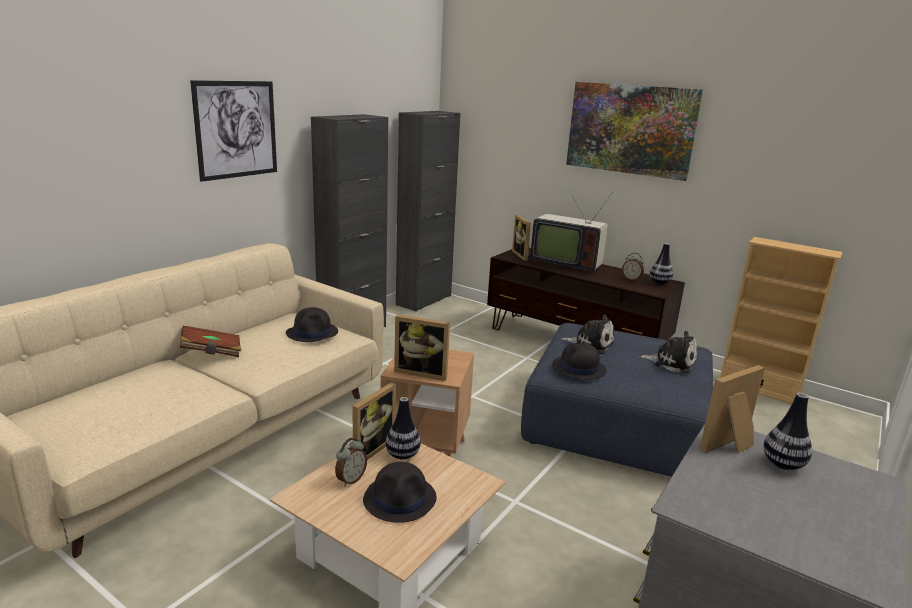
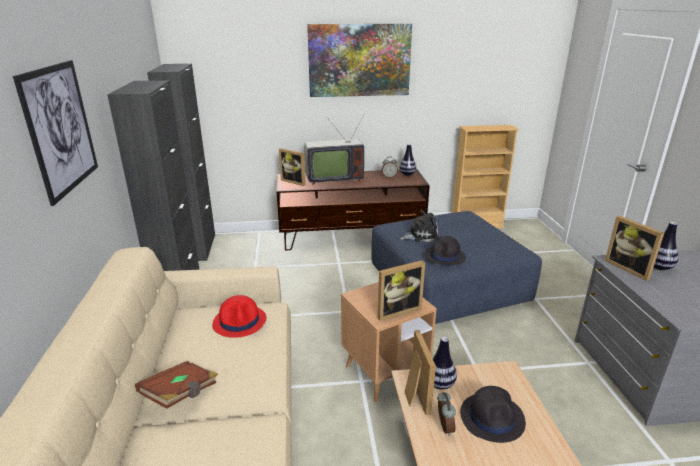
camera: 40 degrees left, 5 degrees up
black hat [286,307,338,342] -> red hat [212,295,267,338]
plush toy [640,331,697,373] -> none
picture frame [700,365,765,453] -> picture frame turned 45 degrees counterclockwise [605,216,664,281]

